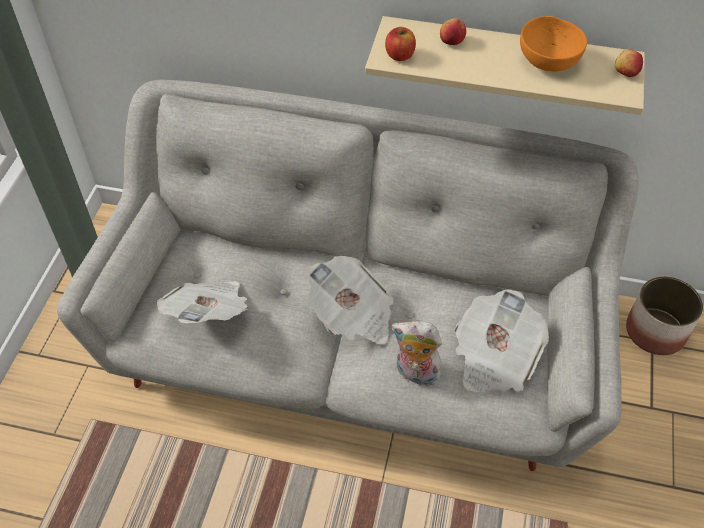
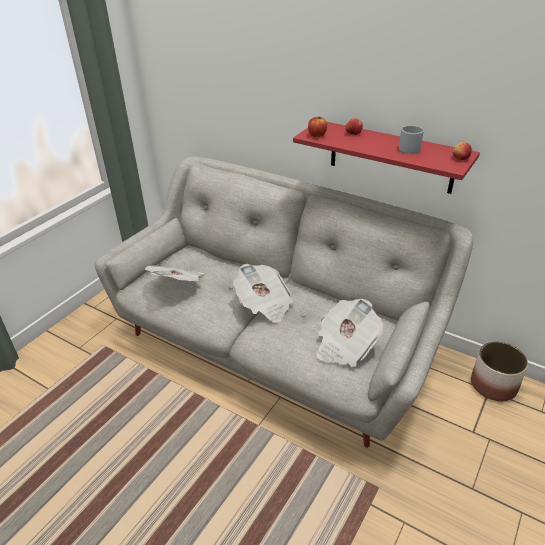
camera: 20 degrees right, 15 degrees down
beige shelf [365,16,645,115] -> red shelf [293,122,480,194]
plush toy [392,320,444,386] -> none
orange bowl [520,16,587,71] -> grey mug [399,125,424,154]

